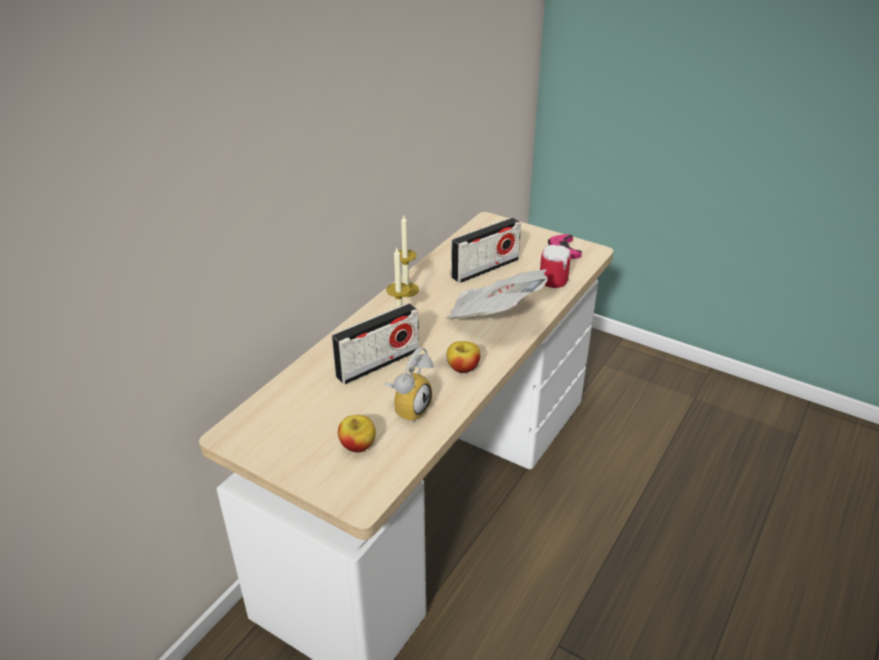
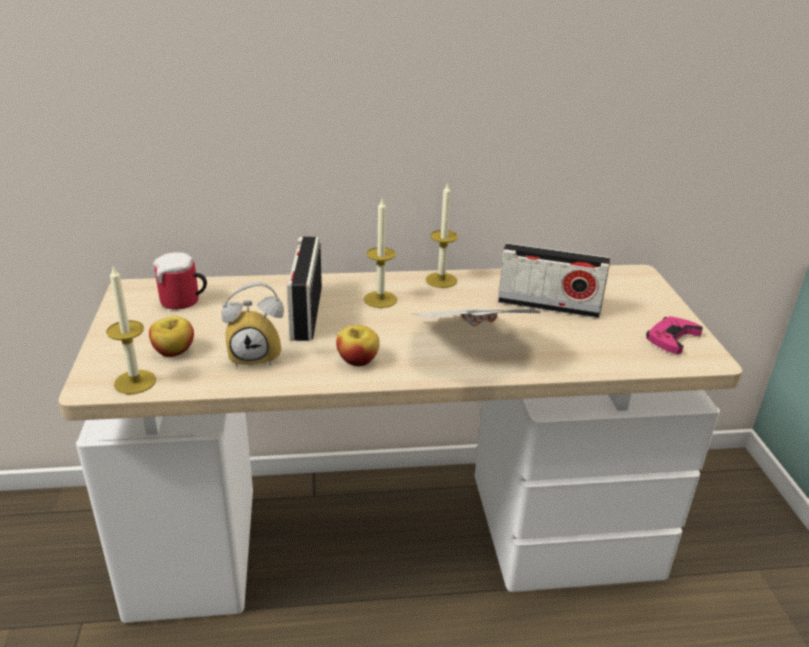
camera: 50 degrees right, 5 degrees down
radio [331,303,419,385] -> radio turned 75 degrees clockwise [287,236,322,341]
mug [540,245,571,288] -> mug moved to [153,252,207,310]
none -> candle [106,267,156,394]

